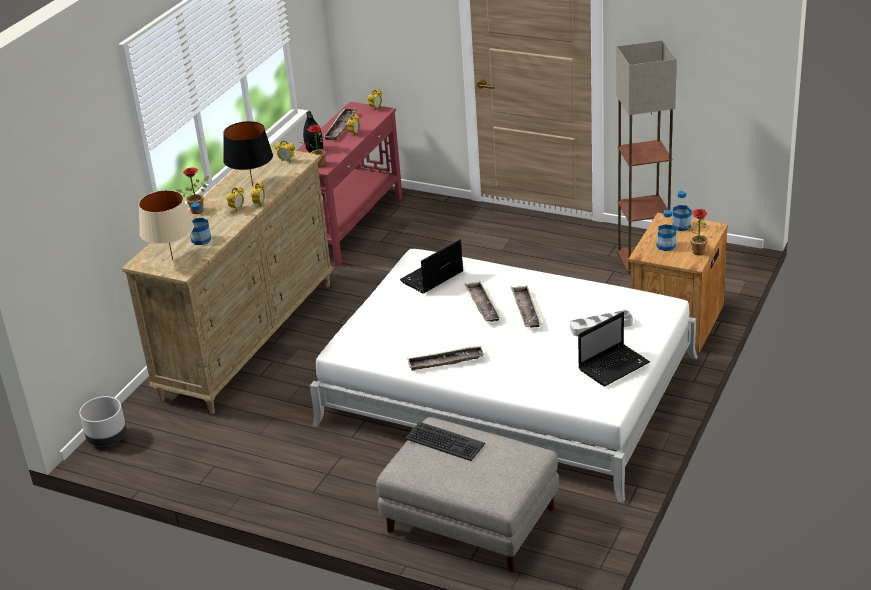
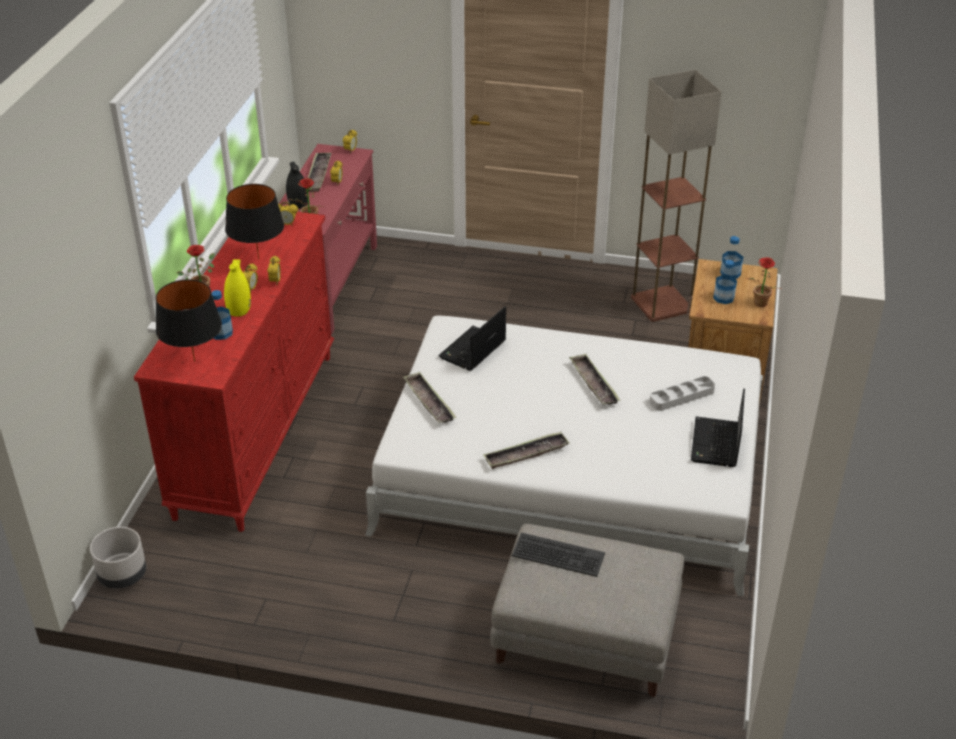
camera: 15 degrees left, 5 degrees up
beige dresser [122,147,334,414] -> red dresser [134,212,335,532]
beige table lamp [139,190,194,260] -> black table lamp [156,279,222,362]
tray [465,281,502,322] -> tray moved to [403,372,457,423]
laptop [578,312,650,386] -> laptop turned 150 degrees clockwise [691,388,745,467]
none -> yellow vase [224,259,251,317]

